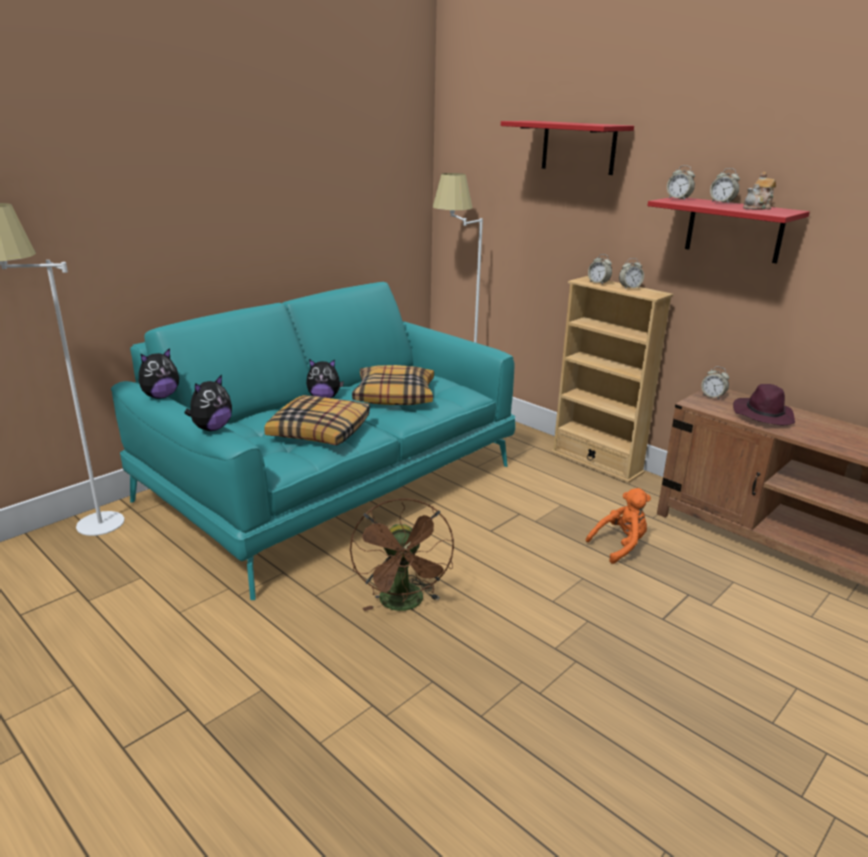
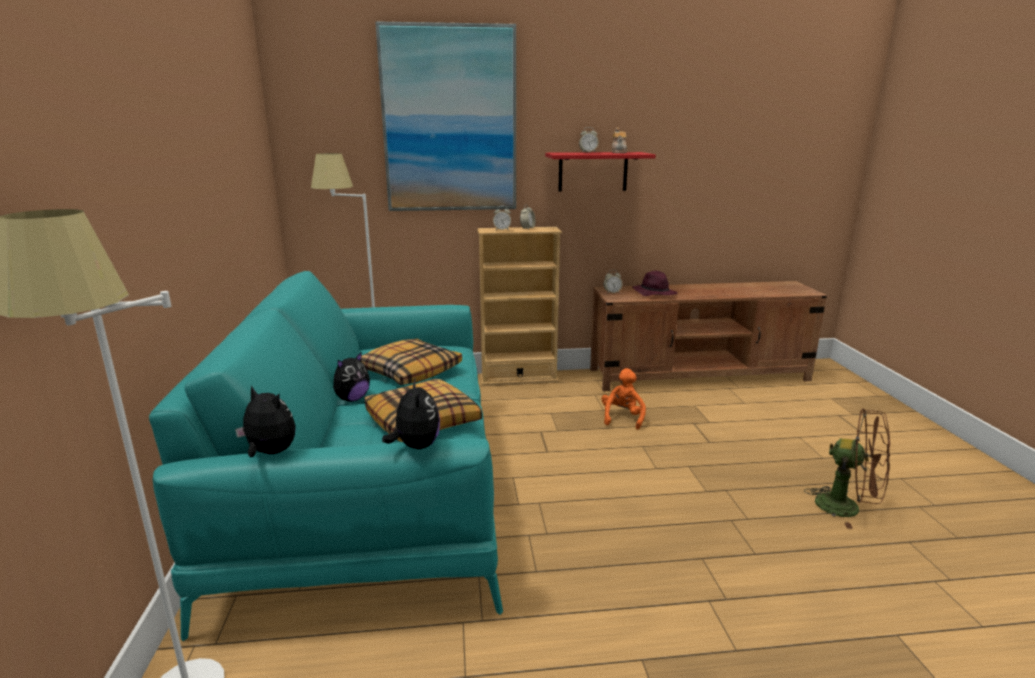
camera: 50 degrees left, 5 degrees down
plush toy [139,348,179,399] -> plush toy turned 60 degrees counterclockwise [235,385,296,457]
brown fan [350,498,454,611] -> brown fan moved to [804,409,890,529]
red shelf [501,121,634,175] -> picture [375,21,516,211]
alarm clock [667,165,695,200] -> none

